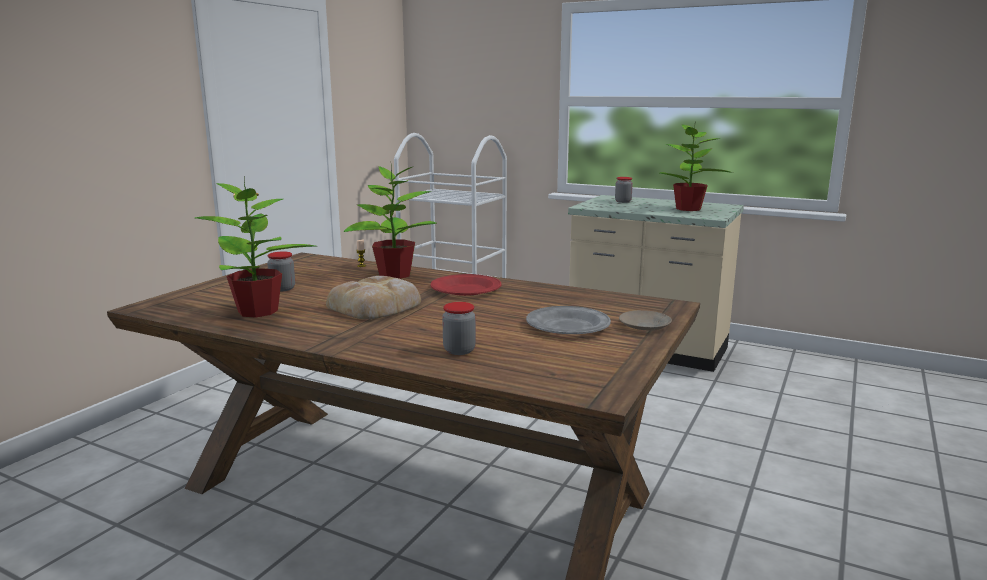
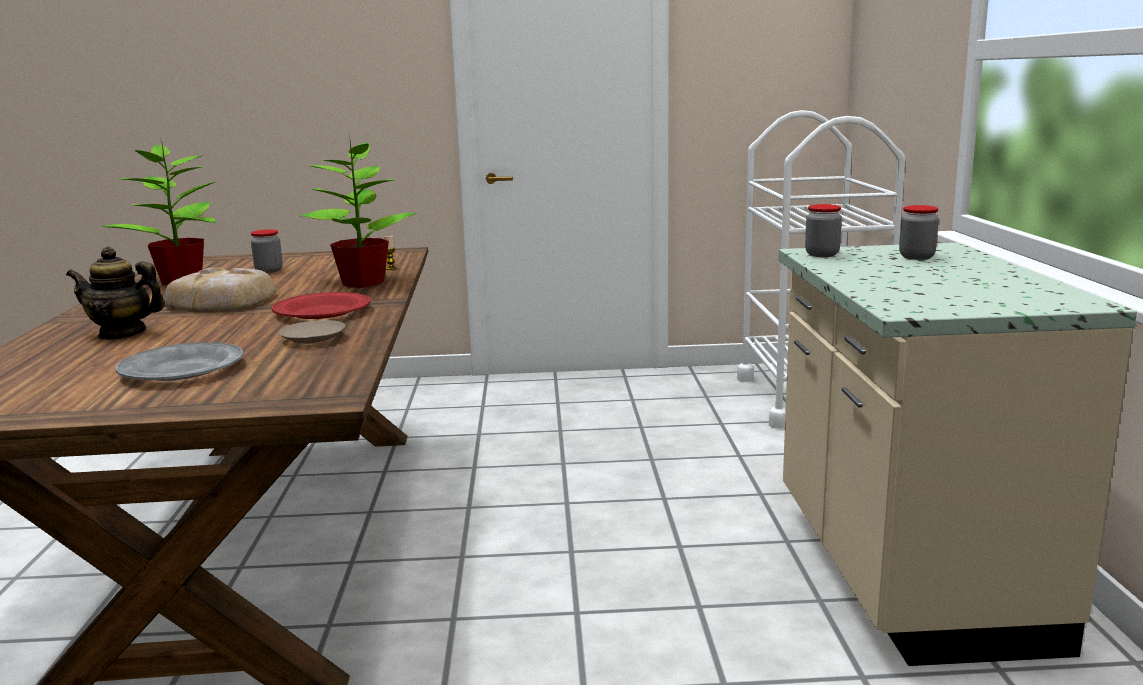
camera: 60 degrees right, 0 degrees up
jar [442,302,476,355] -> jar moved to [805,204,842,257]
beige plate [619,310,672,331] -> beige plate moved to [278,320,345,344]
potted plant [660,120,733,211] -> none
none -> teapot [66,247,165,340]

